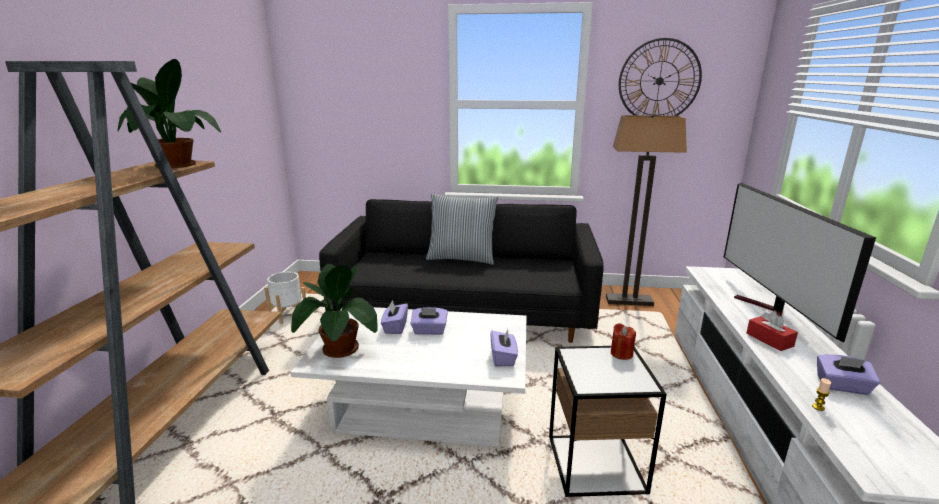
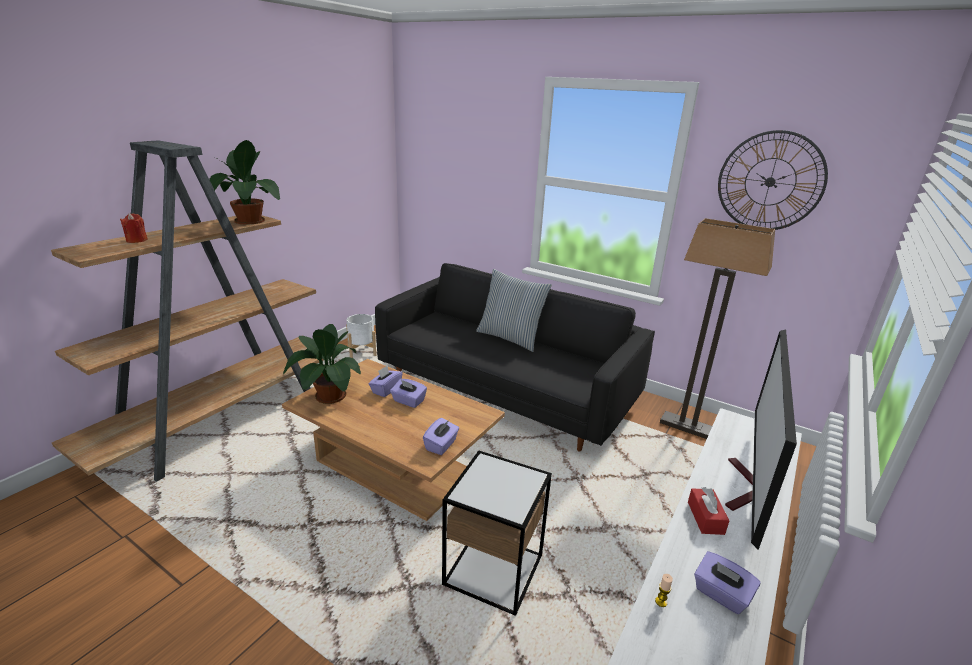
camera: 25 degrees right, 5 degrees up
white coffee table [291,307,526,447] -> brown coffee table [282,359,505,521]
red candle [611,323,636,360] -> red candle moved to [120,213,148,243]

